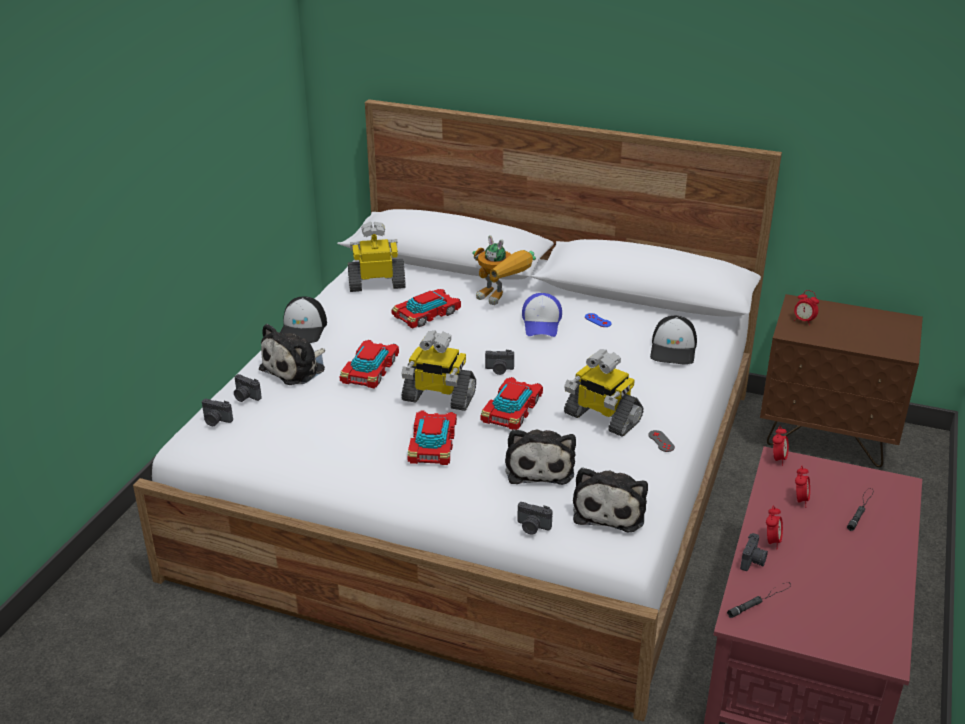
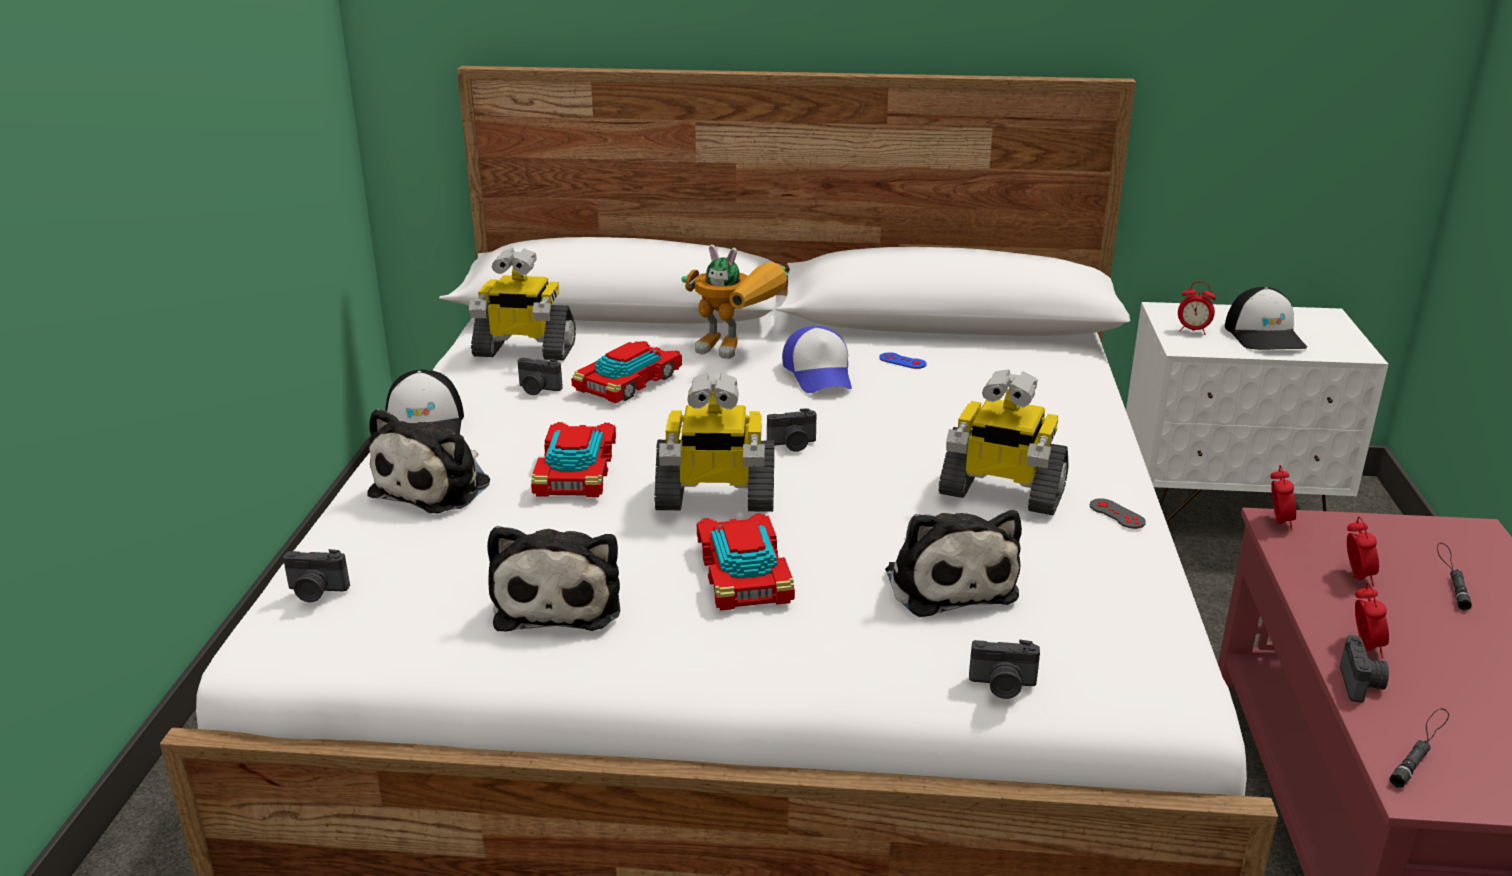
camera: 15 degrees left, 5 degrees down
camera [234,374,262,402] -> camera moved to [517,358,563,395]
toy robot [348,222,406,292] -> toy robot turned 150 degrees counterclockwise [469,248,576,360]
toy car [480,377,543,430] -> none
plush toy [573,467,648,533] -> plush toy moved to [487,526,621,631]
cap [650,316,697,365] -> cap moved to [1225,287,1307,350]
brown nightstand [760,294,923,467] -> white nightstand [1126,302,1389,522]

